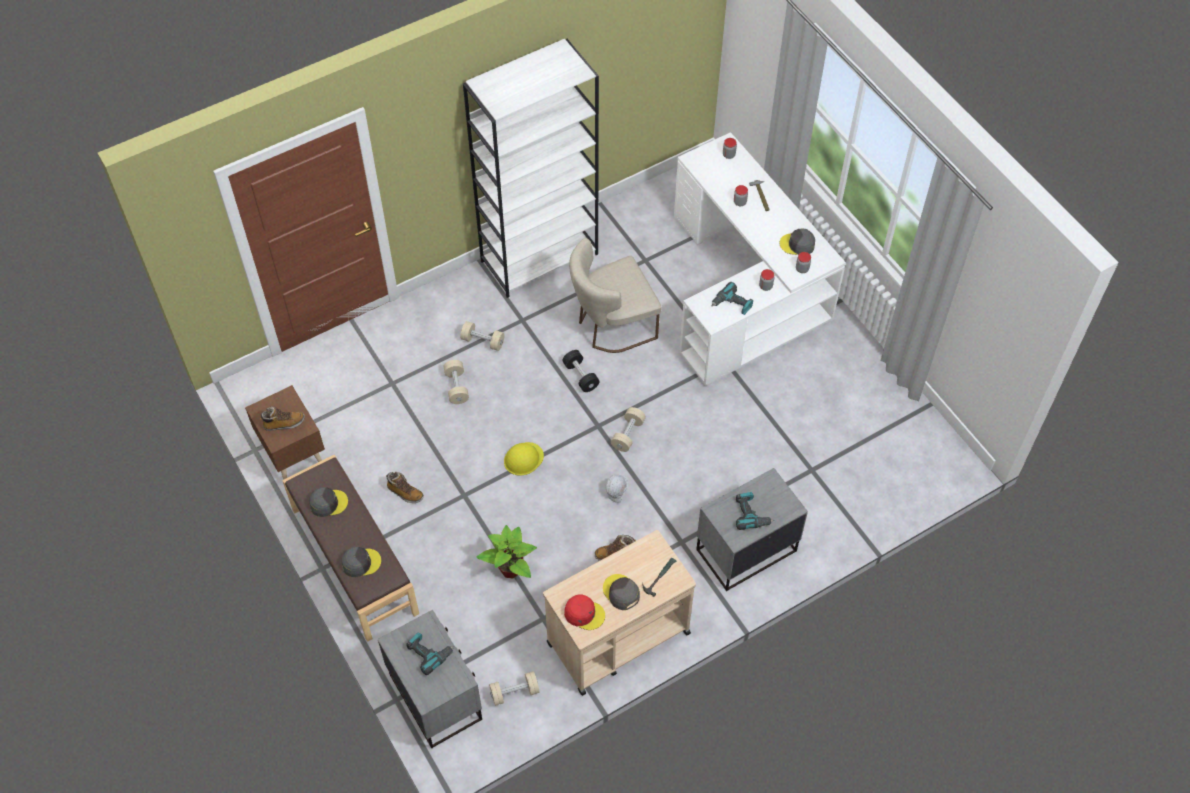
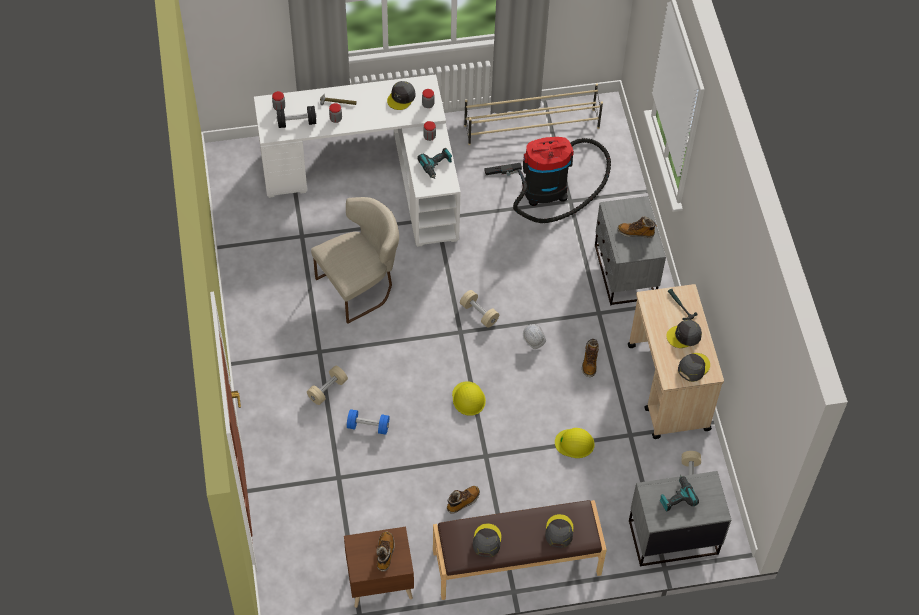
camera: 70 degrees left, 0 degrees up
beige dumbbell [444,360,469,404] -> blue dumbbell [347,409,389,435]
white bookcase [463,39,599,298] -> none
potted plant [476,525,537,578] -> yellow hard hat [555,428,595,458]
black dumbbell [562,350,600,392] -> black dumbbell moved to [276,106,317,128]
red cap [564,595,605,630] -> grey cap [678,353,710,382]
beige chair [569,238,661,353] -> beige chair turned 120 degrees counterclockwise [311,197,399,324]
power drill [736,492,775,530] -> boot [617,216,657,238]
none -> beige shoe rack [464,83,603,145]
none -> vacuum cleaner [484,137,611,223]

